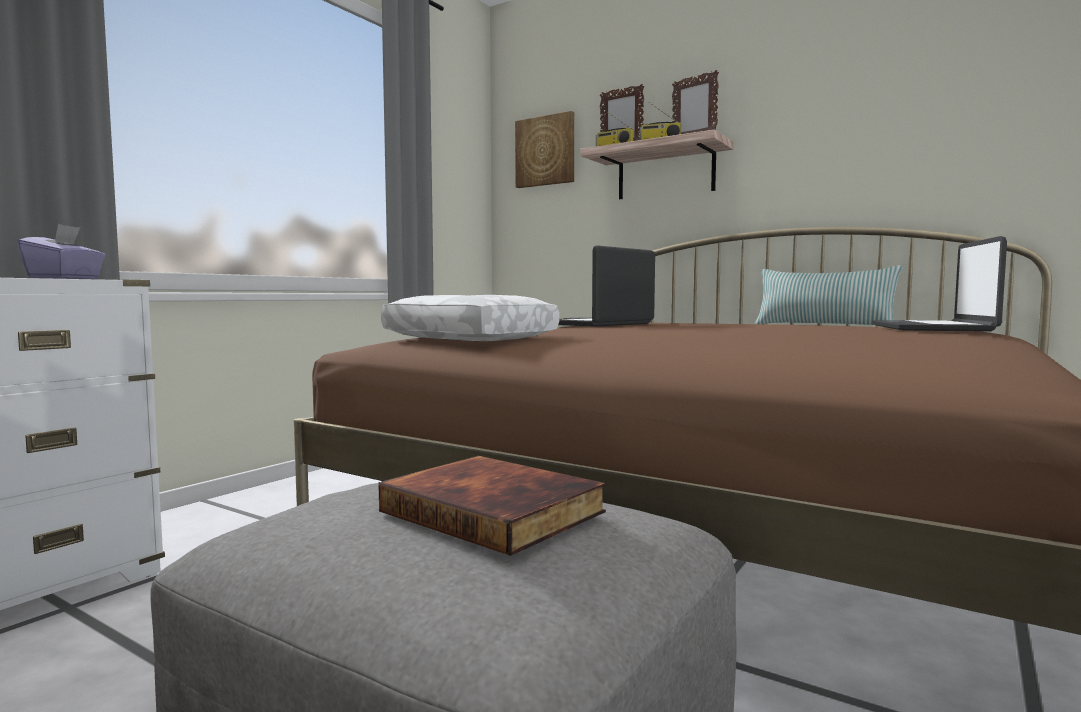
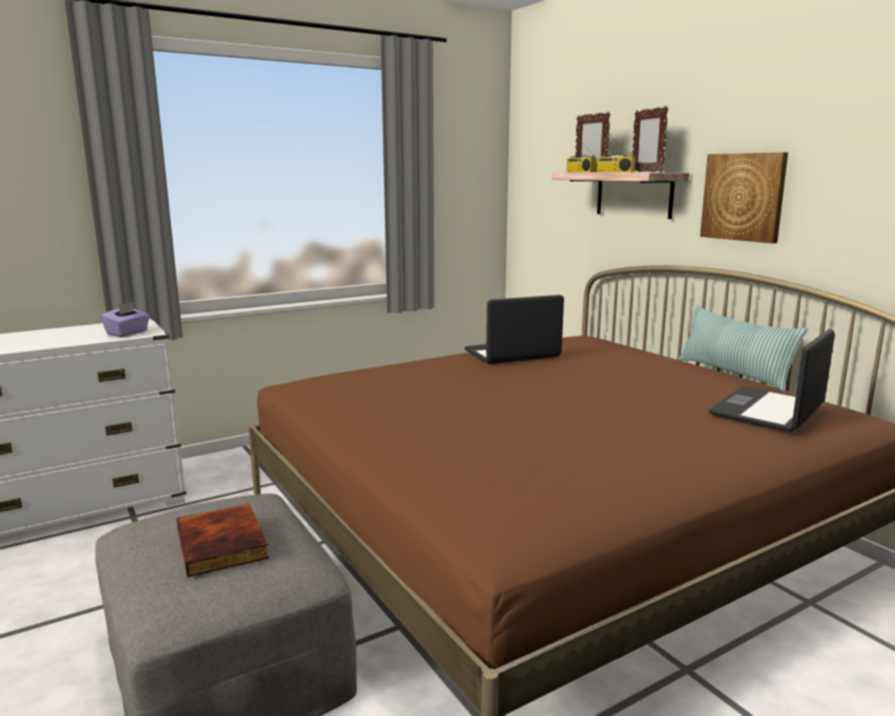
camera: 25 degrees right, 10 degrees up
white pillow [381,295,559,341] -> none
picture [515,111,574,188] -> picture moved to [700,152,788,244]

